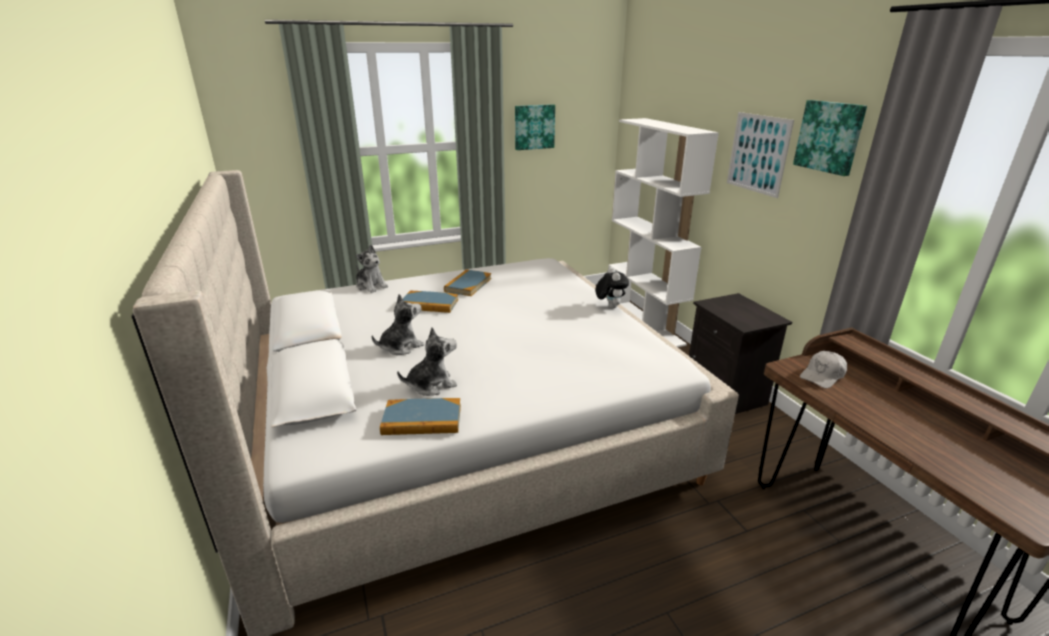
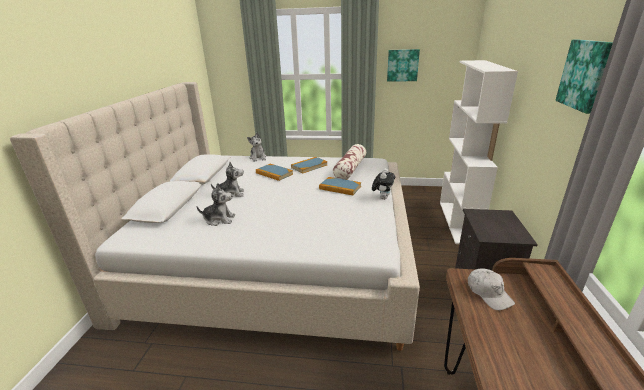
camera: 30 degrees right, 0 degrees up
book [380,398,461,435] -> book moved to [319,177,361,195]
picture [727,112,794,198] -> none
white cap [800,351,847,388] -> white cap turned 105 degrees counterclockwise [468,269,515,310]
none -> pillow [333,144,366,180]

